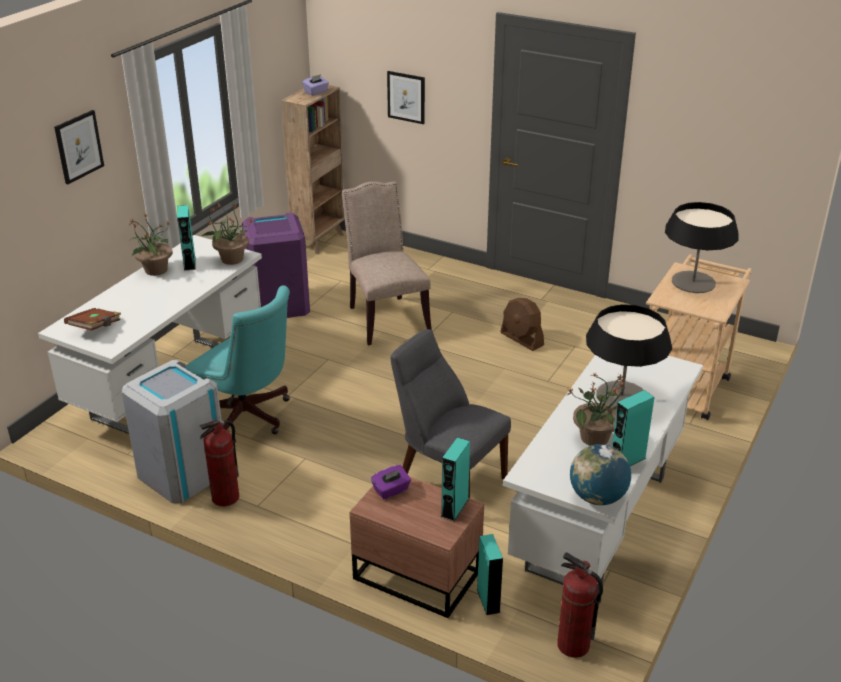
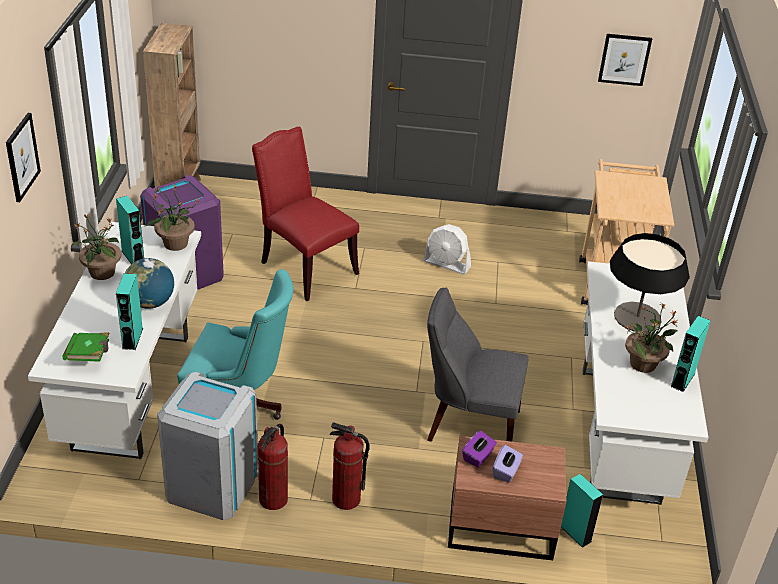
camera: 25 degrees left, 5 degrees up
brown book [64,308,121,331] -> green book [62,332,109,362]
purple tissue box [302,74,329,96] -> purple tissue box moved to [493,445,523,483]
beige chair [342,182,432,345] -> red chair [252,127,359,301]
picture [387,71,425,124] -> picture moved to [598,34,652,86]
turquoise speaker [441,437,470,521] -> turquoise speaker moved to [116,273,143,350]
brown fan [500,298,544,351] -> white fan [423,224,471,275]
fire extinguisher [557,552,603,658] -> fire extinguisher moved to [329,422,370,510]
globe [570,444,631,505] -> globe moved to [125,258,174,309]
table lamp [665,202,739,293] -> none

